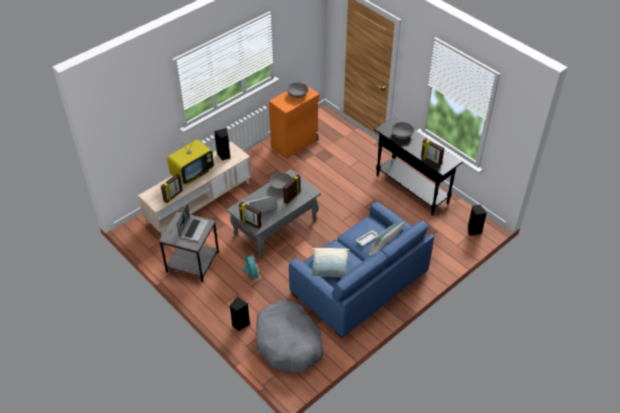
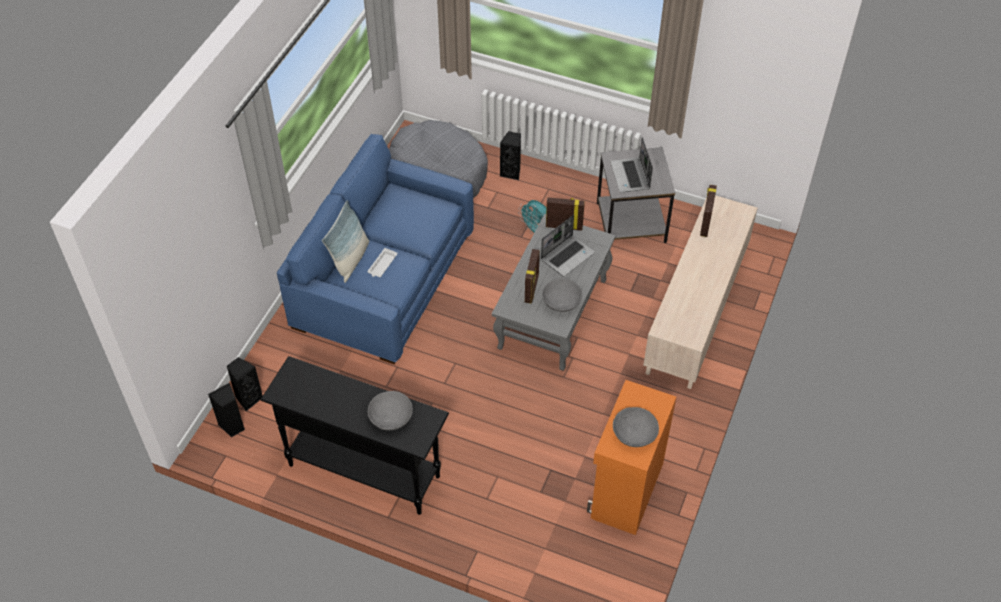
camera: 155 degrees right, 5 degrees up
television [167,137,214,185] -> none
black speaker [214,128,230,160] -> black speaker moved to [226,357,263,411]
pillow [311,248,350,277] -> none
picture frame [421,138,444,167] -> none

